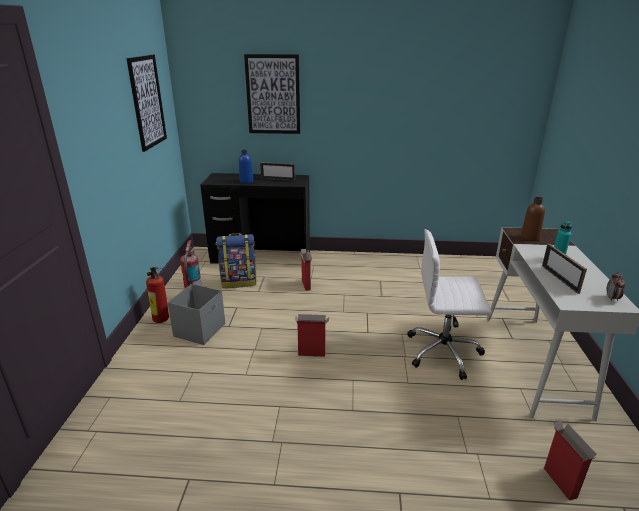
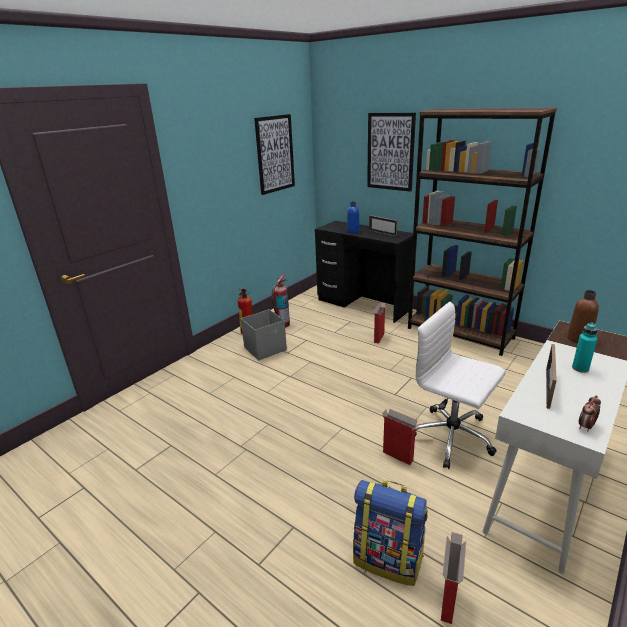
camera: 35 degrees right, 0 degrees up
backpack [216,233,256,288] -> backpack moved to [353,480,428,586]
cardboard box [295,314,329,357] -> cardboard box moved to [382,409,419,465]
none -> brown bookcase [408,108,557,356]

